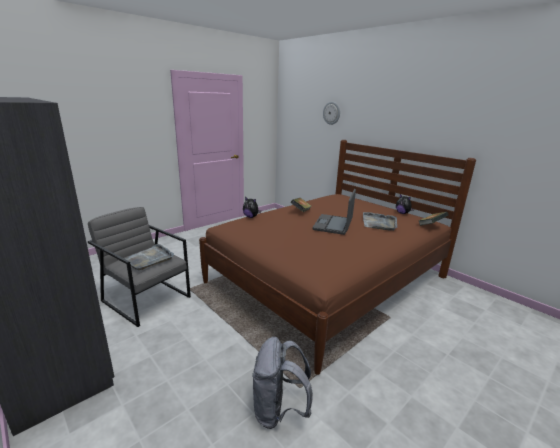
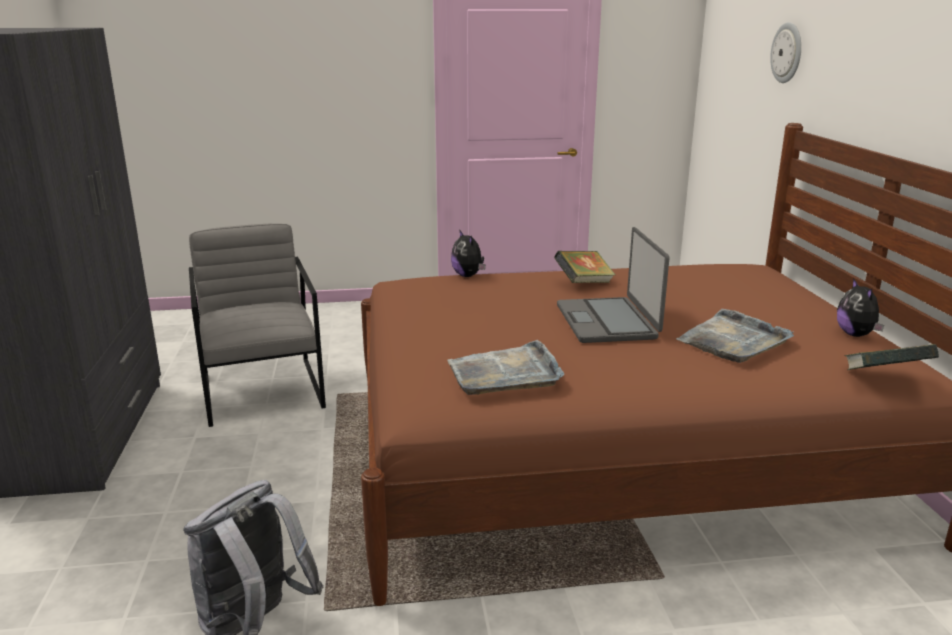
camera: 35 degrees right, 0 degrees up
grey tray [126,244,174,270] -> grey tray moved to [447,340,564,395]
laptop [312,189,356,235] -> laptop turned 60 degrees counterclockwise [557,227,669,343]

